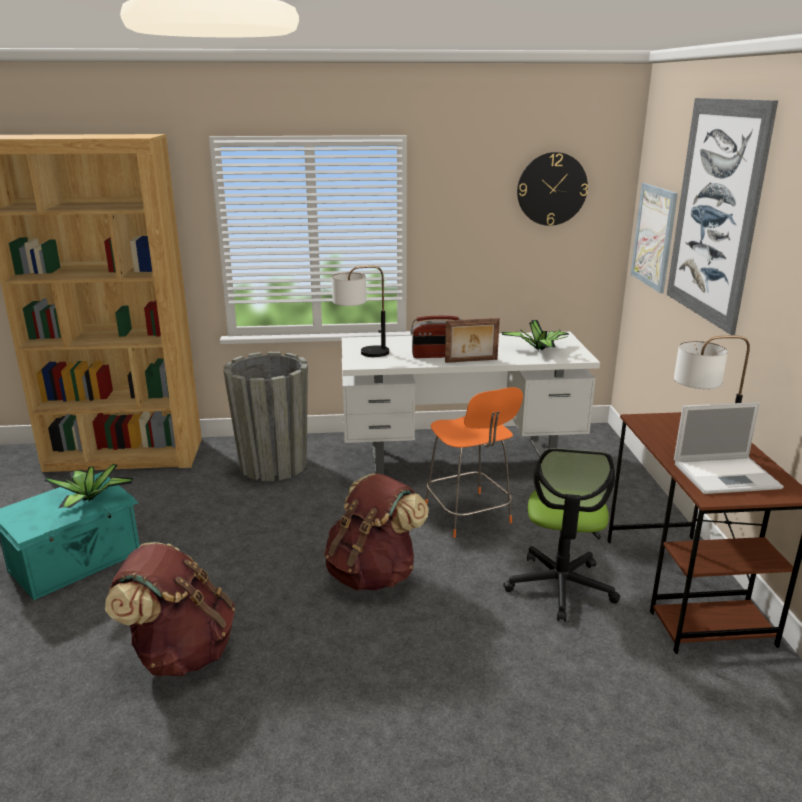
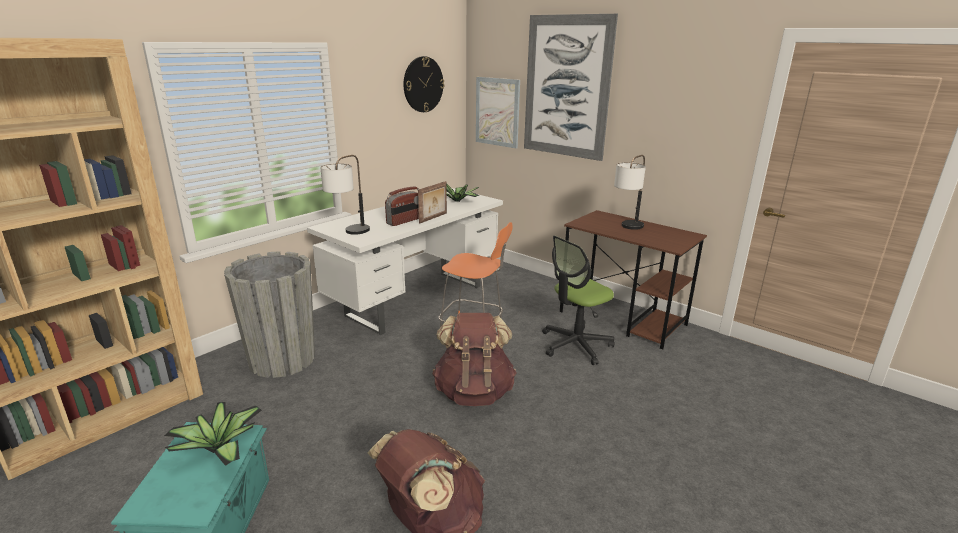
camera: 45 degrees left, 0 degrees up
office chair [503,448,620,622] -> office chair turned 90 degrees clockwise [542,236,615,365]
laptop [674,402,784,494] -> none

